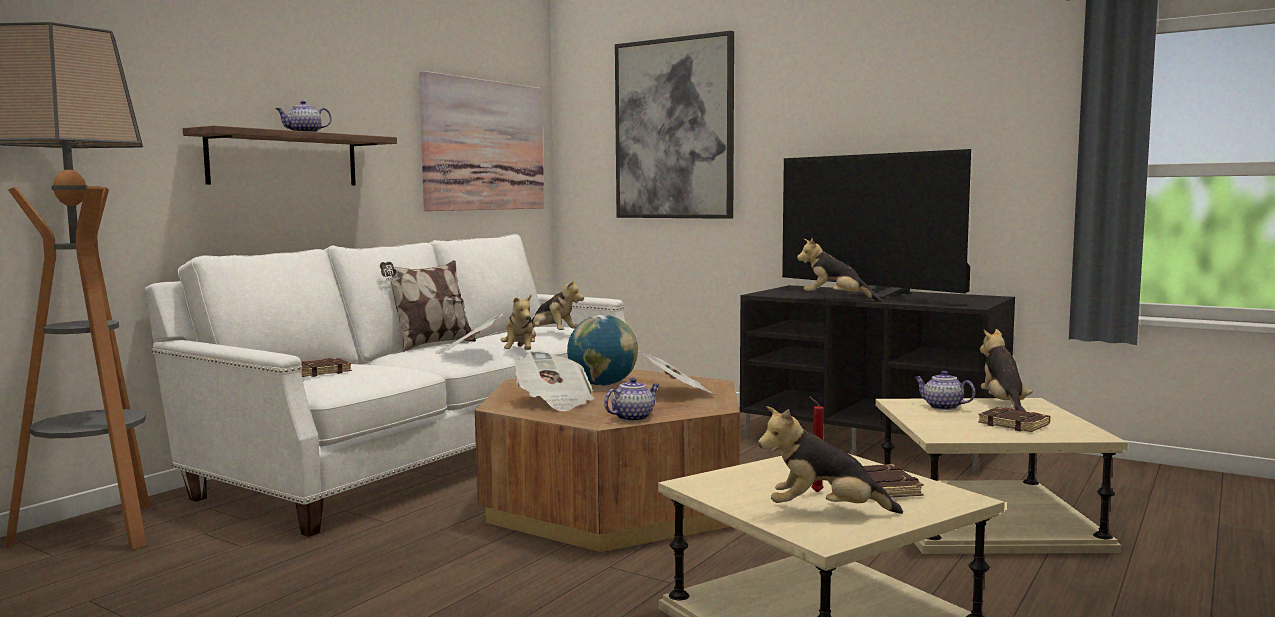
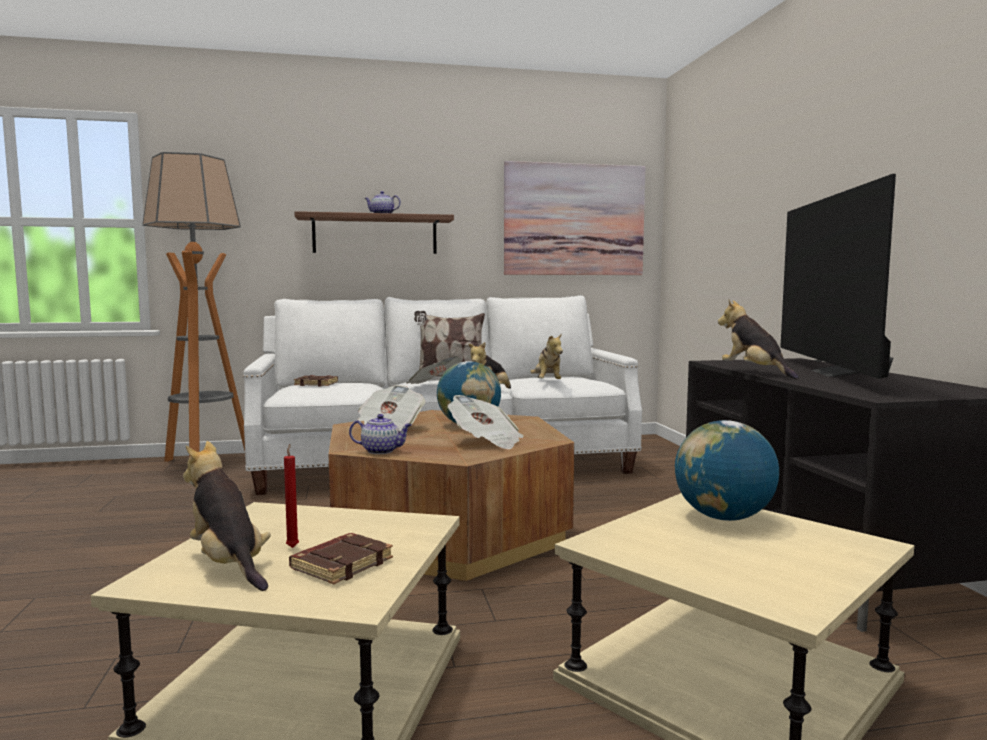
camera: 45 degrees right, 0 degrees up
picture [615,31,734,219] -> none
teapot [914,371,975,410] -> globe [675,420,779,521]
brown book [978,407,1050,432] -> none
plush toy [980,329,1033,412] -> none

